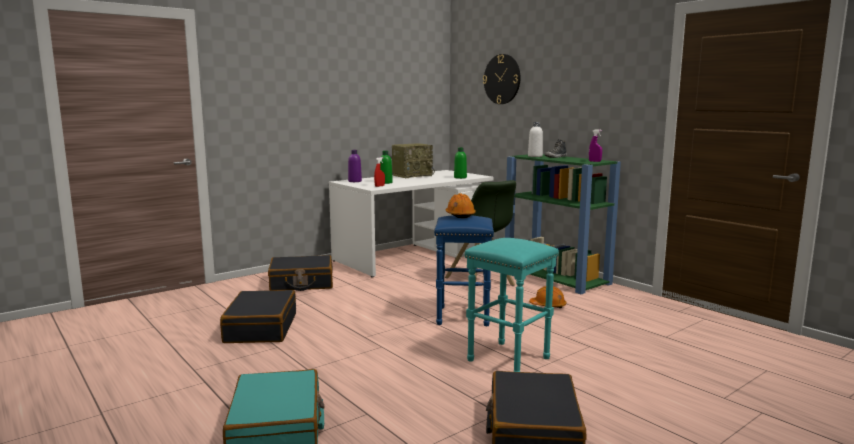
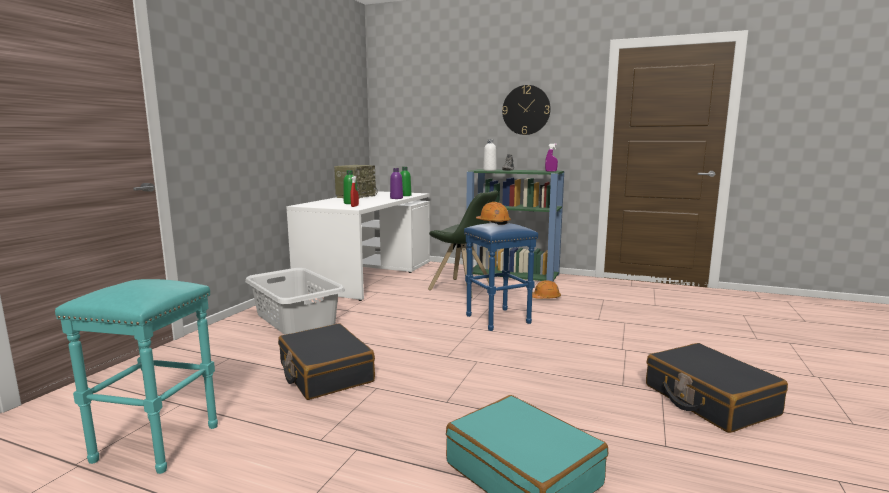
camera: 30 degrees left, 0 degrees up
black suitcase [268,255,333,291] -> grey laundry basket [245,268,345,335]
purple bottle [348,150,362,182] -> purple bottle moved to [390,168,403,199]
turquoise stool [465,238,559,372] -> turquoise stool moved to [55,279,218,474]
wall clock [483,54,520,104] -> wall clock moved to [502,85,551,135]

